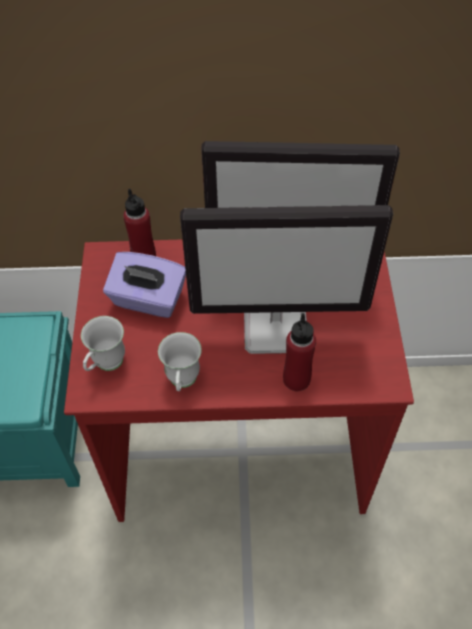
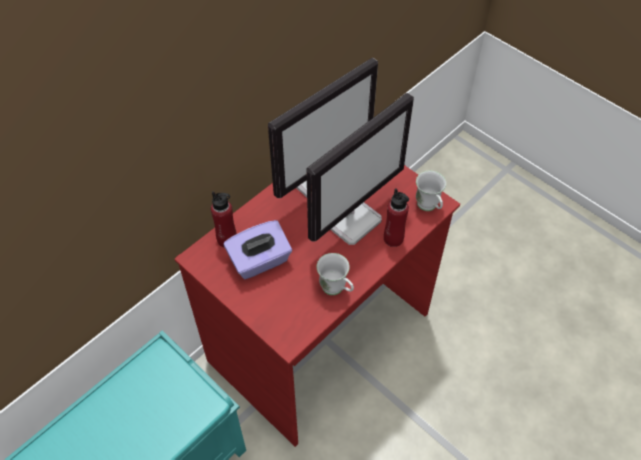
camera: 45 degrees left, 0 degrees up
white mug [81,316,125,371] -> white mug moved to [416,171,446,211]

